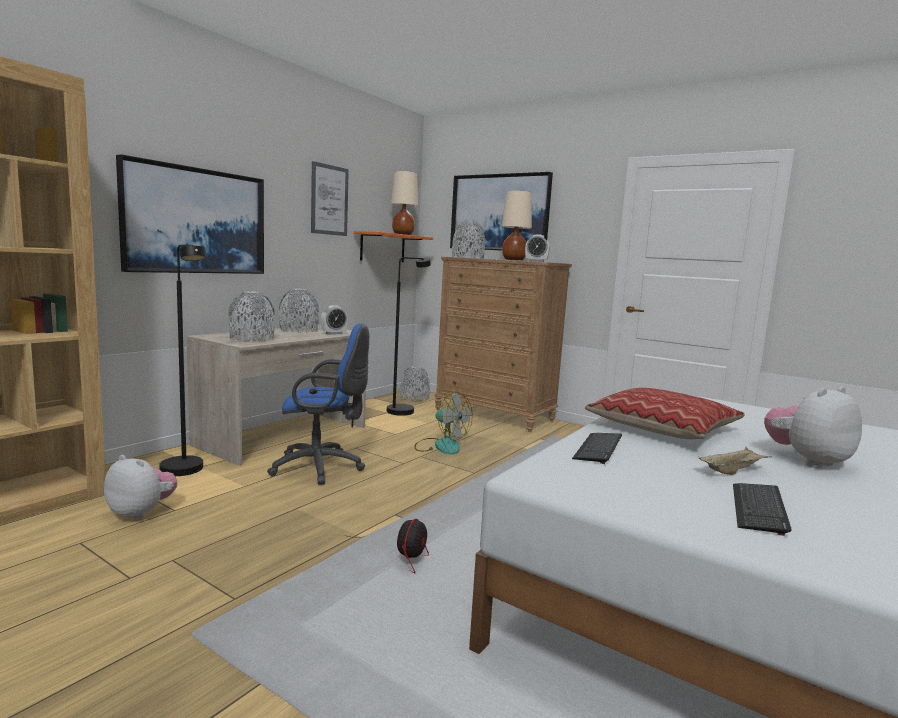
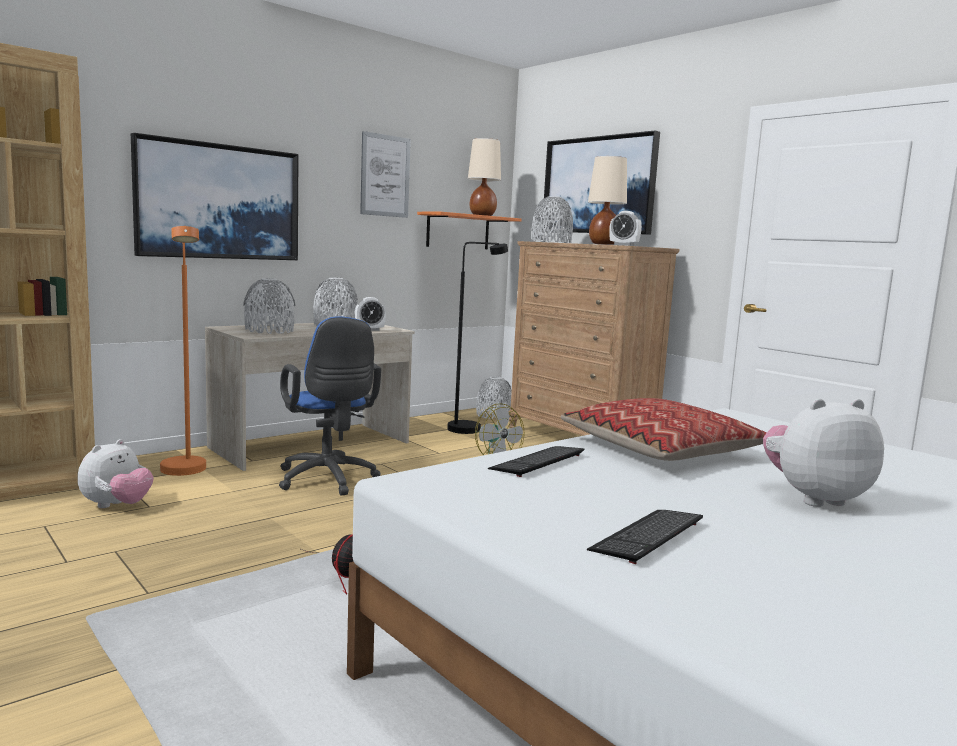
camera: 15 degrees right, 0 degrees up
plush toy [104,455,177,520] -> plush toy turned 75 degrees clockwise [78,439,154,508]
black floor lamp [159,245,207,476] -> orange floor lamp [160,226,206,476]
blue office chair [267,324,369,485] -> blue office chair turned 45 degrees clockwise [279,316,381,496]
beige tray [699,447,772,475] -> none

